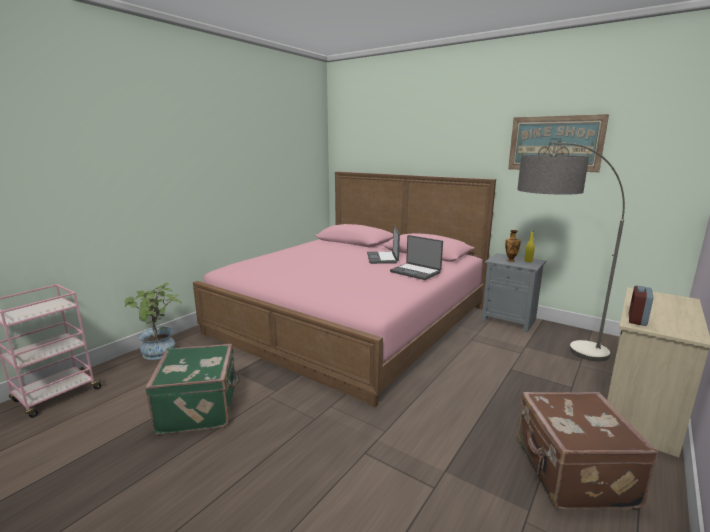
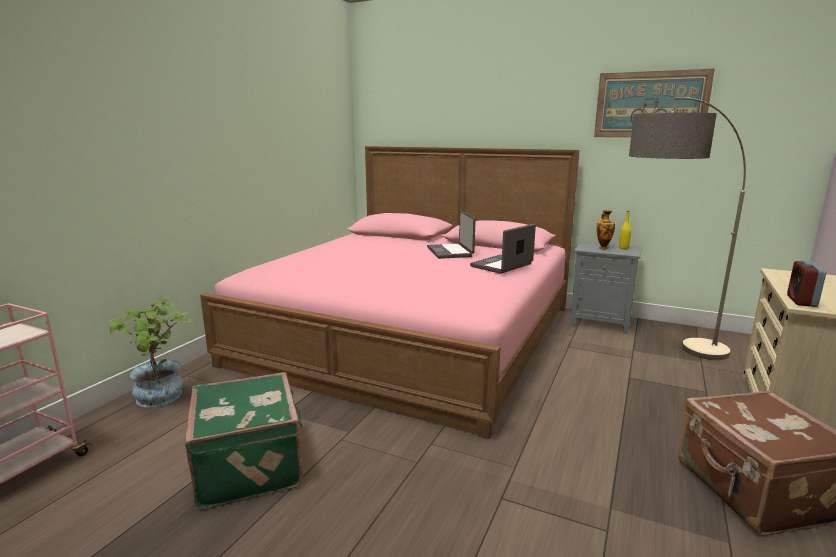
camera: 10 degrees left, 0 degrees up
laptop [390,235,443,280] -> laptop turned 105 degrees clockwise [470,224,536,274]

